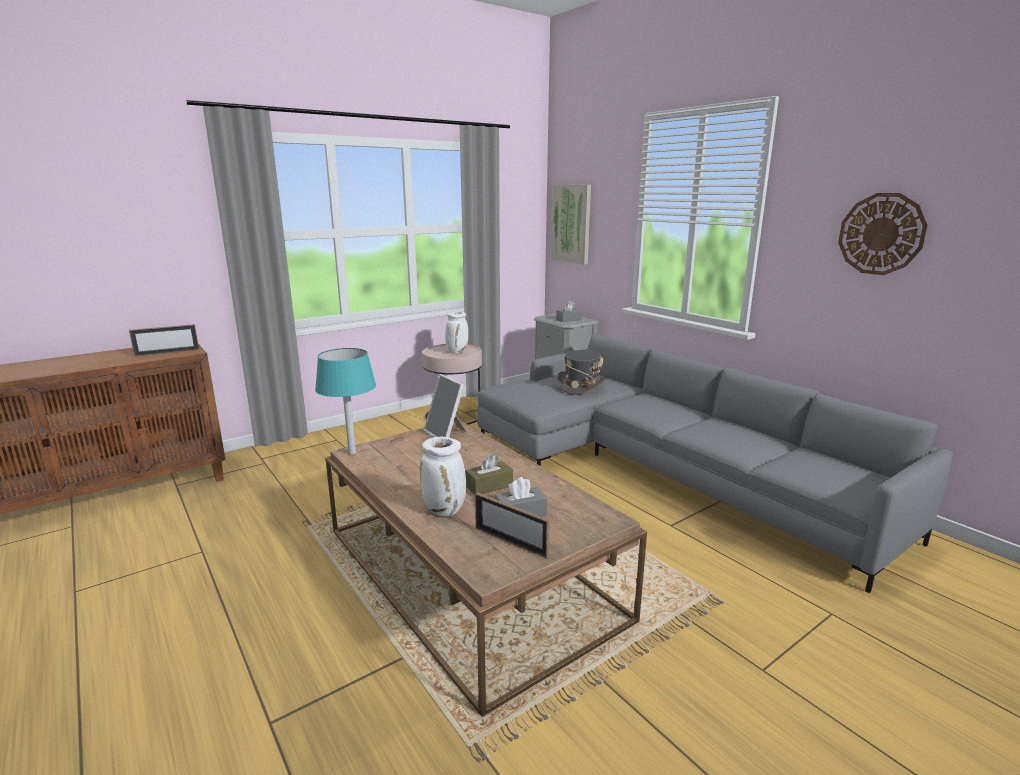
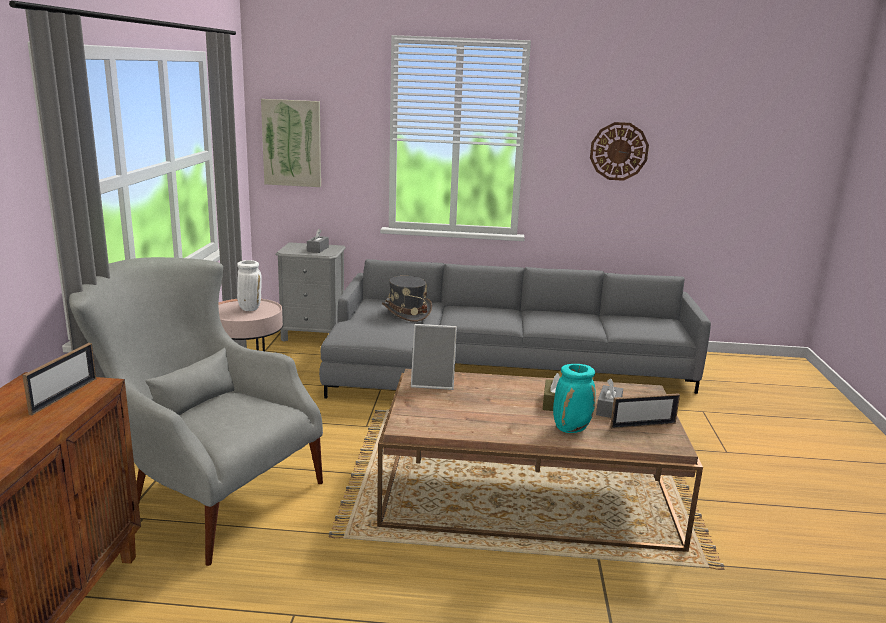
camera: 50 degrees left, 0 degrees up
turquoise table lamp [315,348,376,455] -> none
white vase [420,437,466,516] -> turquoise vase [553,364,596,433]
none -> grey armchair [69,257,323,566]

